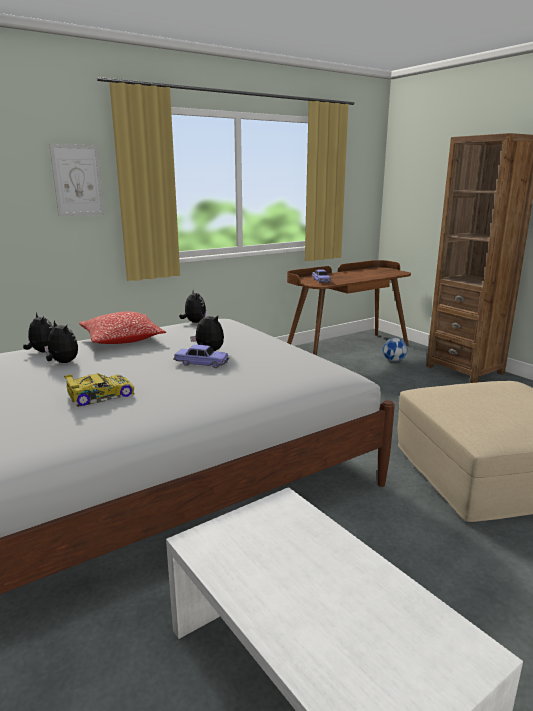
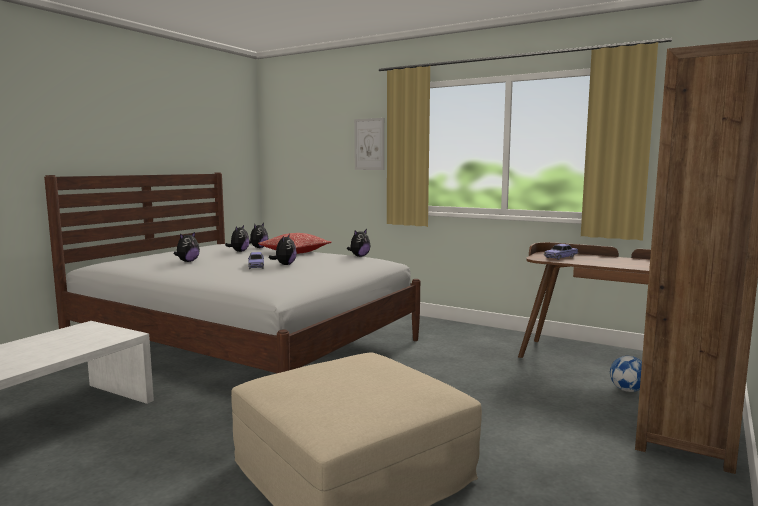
camera: 65 degrees right, 10 degrees down
toy car [64,373,135,407] -> plush toy [174,232,200,262]

